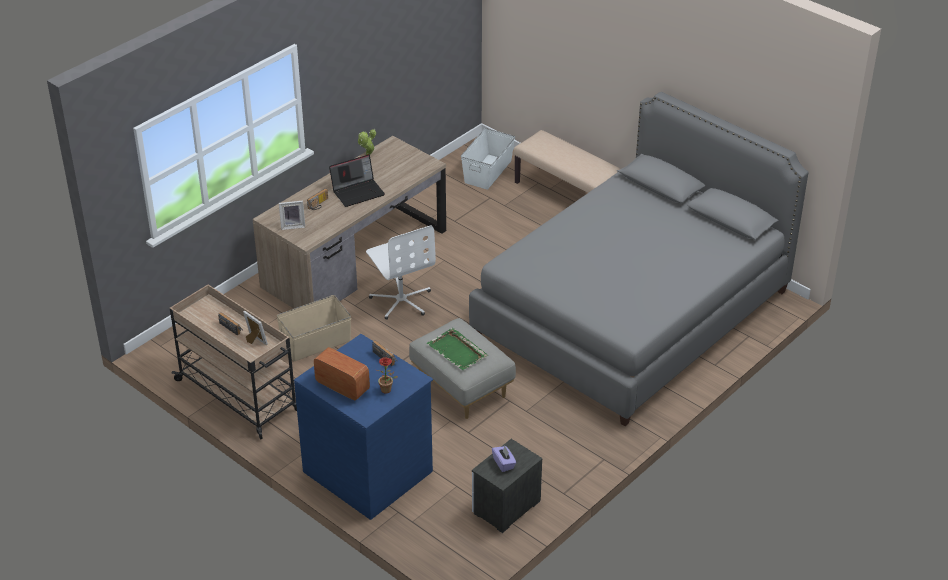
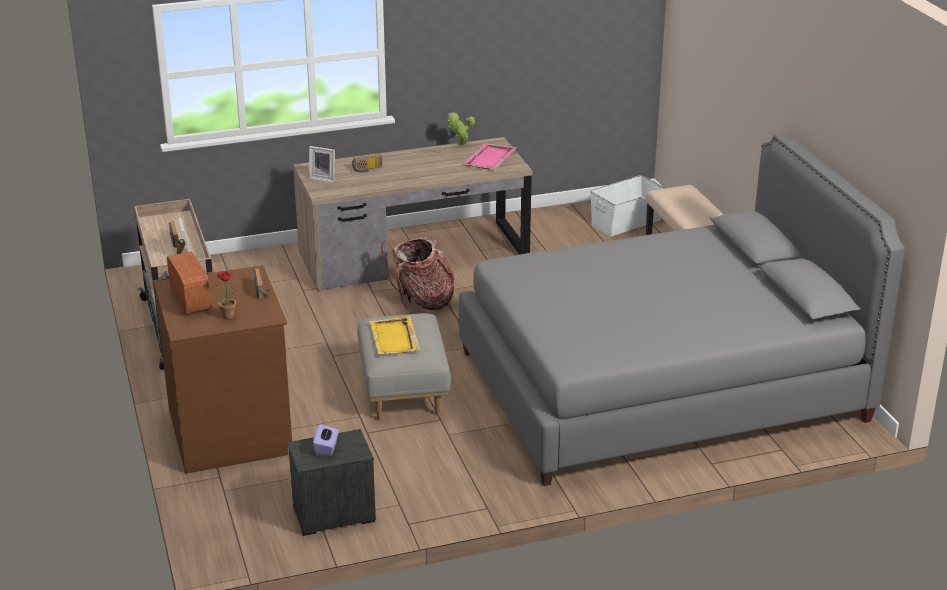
camera: 30 degrees right, 10 degrees down
beige storage box [277,295,351,361] -> none
blue dresser [294,334,433,520] -> brown dresser [154,265,292,474]
laptop [329,155,385,207] -> none
white office chair [366,225,436,320] -> backpack [381,237,455,310]
green tray [427,328,488,370] -> yellow tray [369,316,420,354]
none -> pink tray [463,143,517,169]

